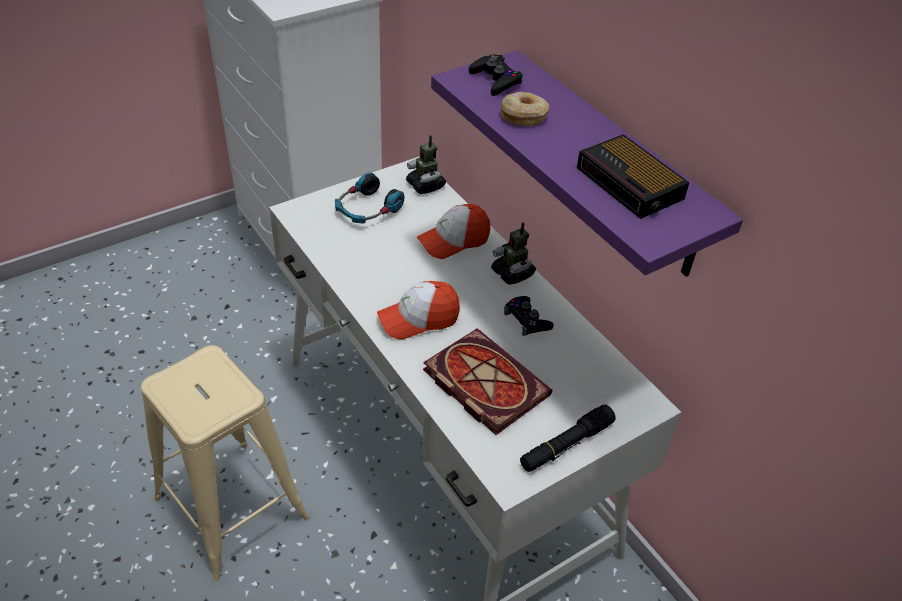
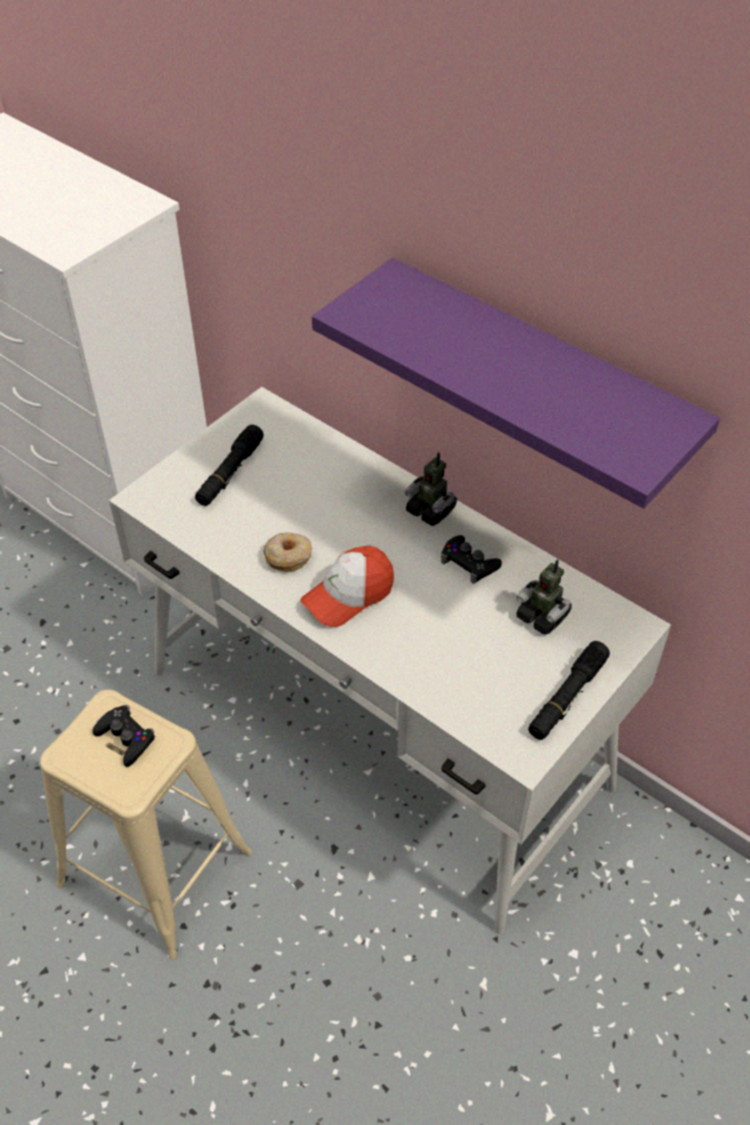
camera: 15 degrees left, 5 degrees up
headphones [335,172,404,223] -> black flashlight [195,425,264,506]
toy robot [406,135,446,194] -> toy robot moved to [516,559,572,635]
cap [417,204,490,259] -> none
book [423,328,552,435] -> none
black game controller [469,54,523,96] -> black game controller moved to [93,705,155,767]
donut [501,92,549,126] -> donut moved to [263,532,312,571]
alarm clock [577,134,690,219] -> none

